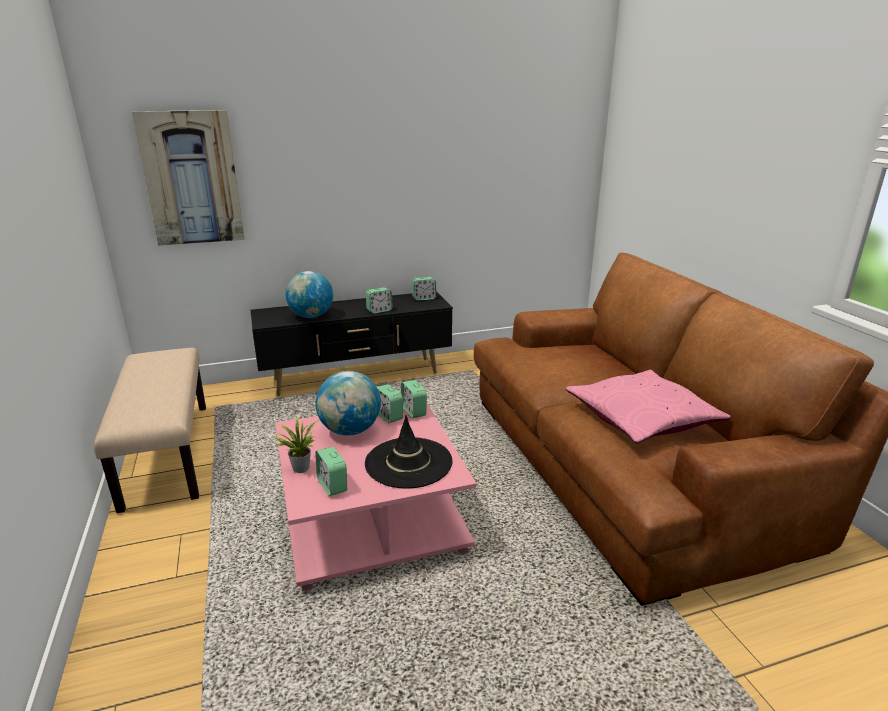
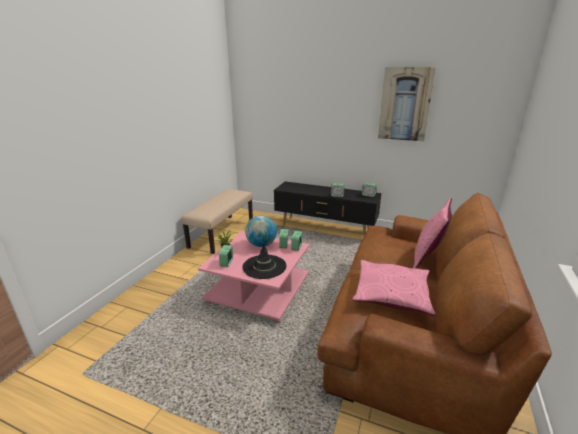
camera: 40 degrees right, 0 degrees up
picture [132,110,245,246] -> picture moved to [378,67,436,141]
globe [285,271,333,318] -> none
none -> pink pillow [413,198,452,269]

